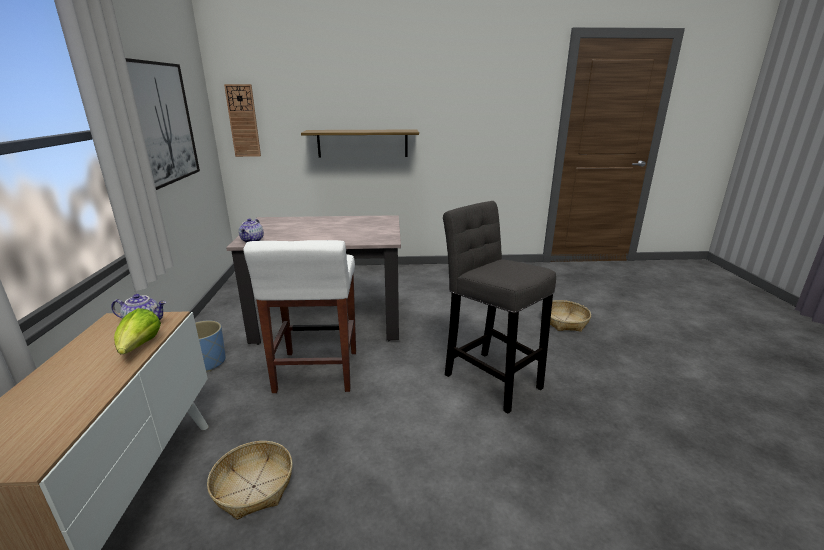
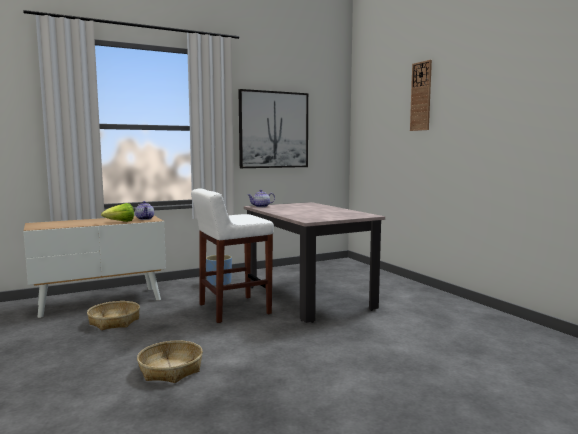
camera: 65 degrees right, 15 degrees down
wall clock [224,84,261,157] -> wall clock moved to [410,60,432,131]
shelf [301,129,419,157] -> none
grey stool [443,201,556,414] -> none
basket [550,300,591,332] -> basket moved to [137,340,203,383]

